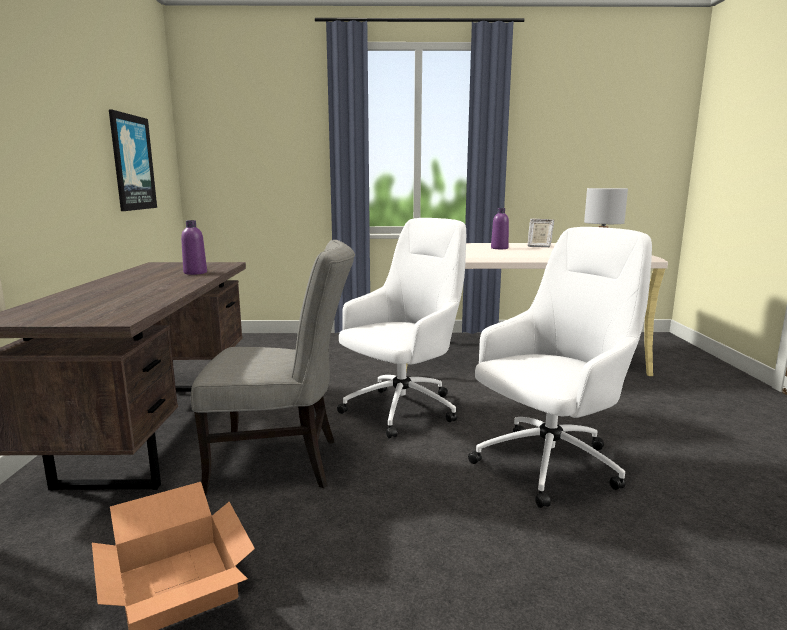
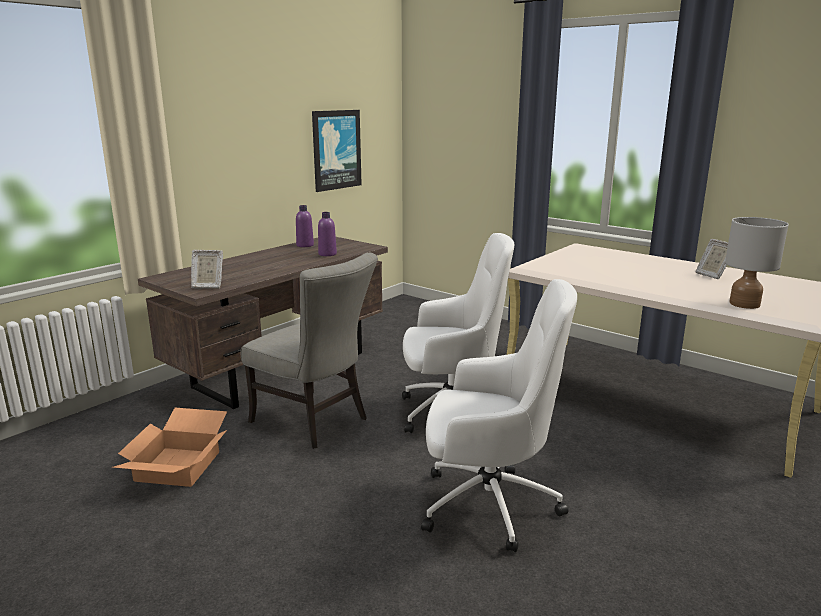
camera: 40 degrees right, 5 degrees up
purple bottle [491,208,509,249] -> purple bottle moved to [296,205,314,247]
none -> picture frame [191,250,223,289]

